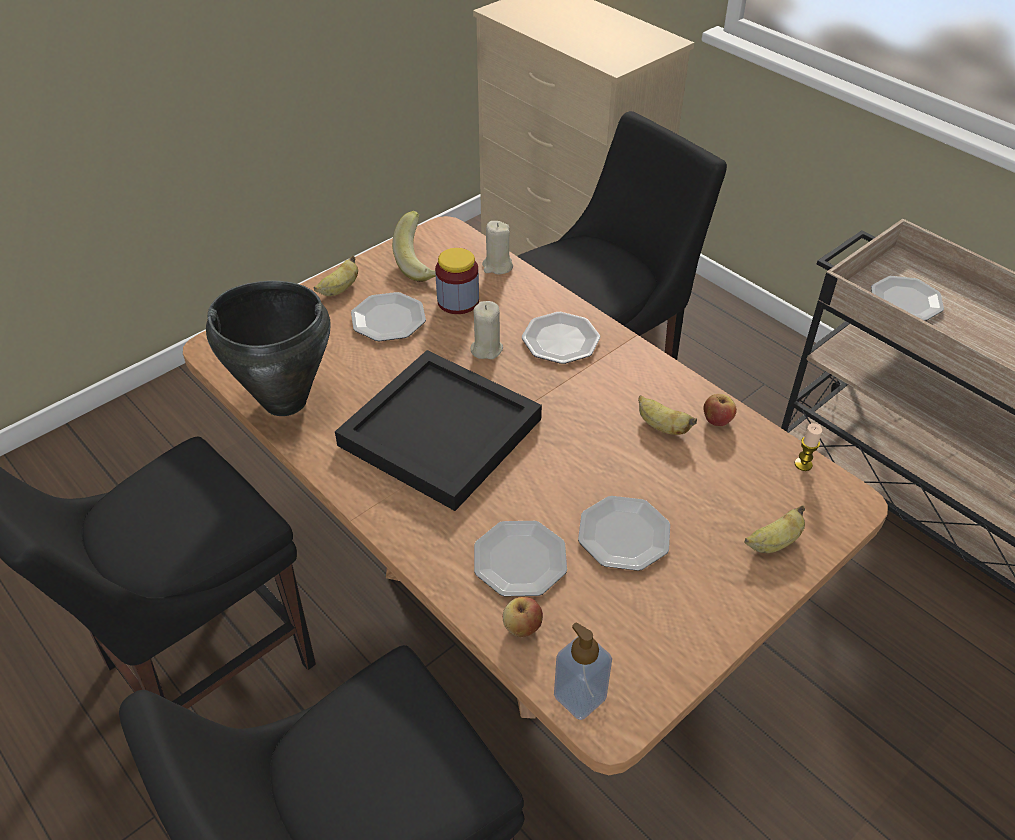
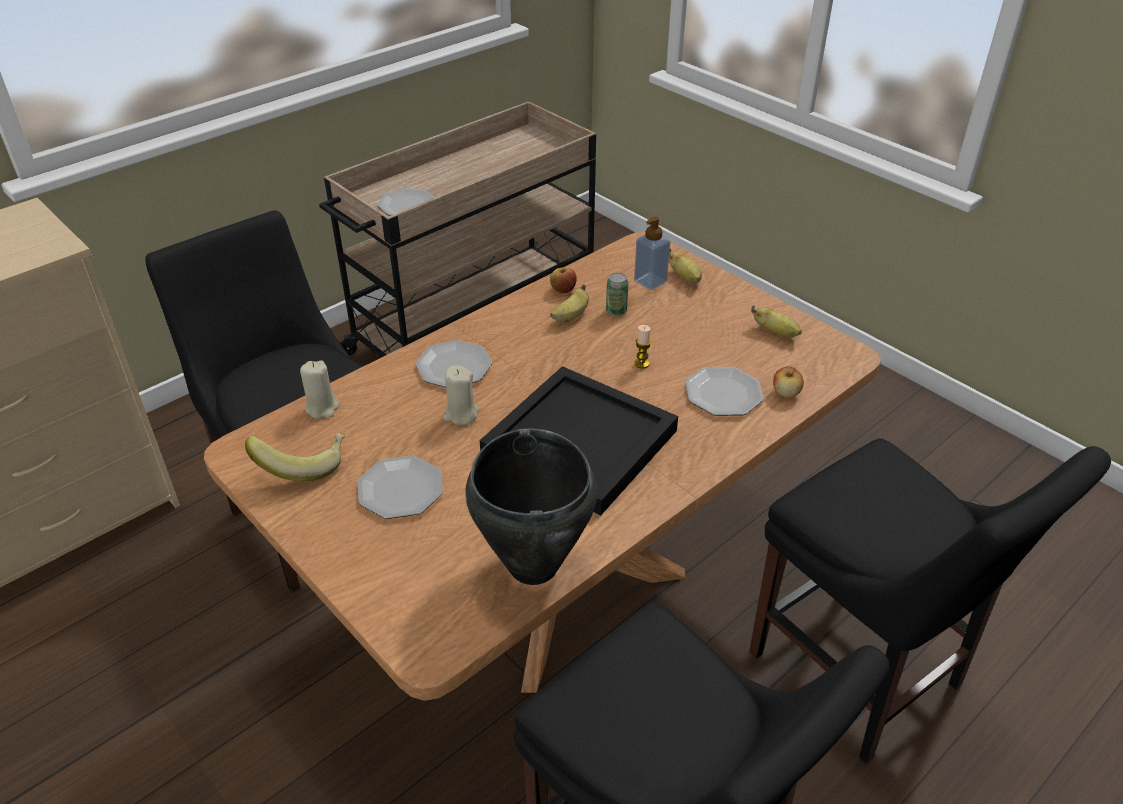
camera: 90 degrees left, 5 degrees down
banana [314,256,358,296] -> banana moved to [751,305,802,337]
jar [435,248,479,314] -> none
soap dispenser [554,622,612,720] -> soap dispenser moved to [634,216,671,290]
plate [578,496,670,571] -> none
candle [795,423,822,471] -> candle moved to [634,325,651,368]
none -> can [606,273,629,316]

